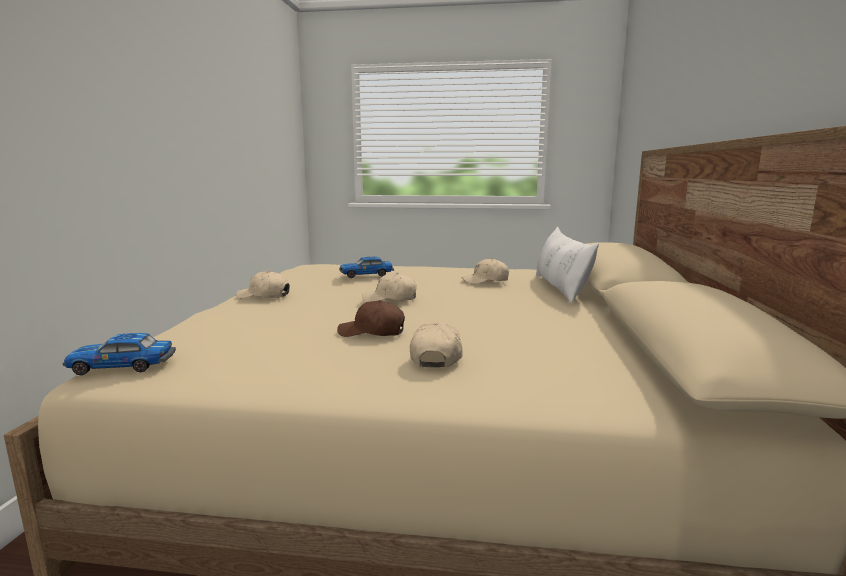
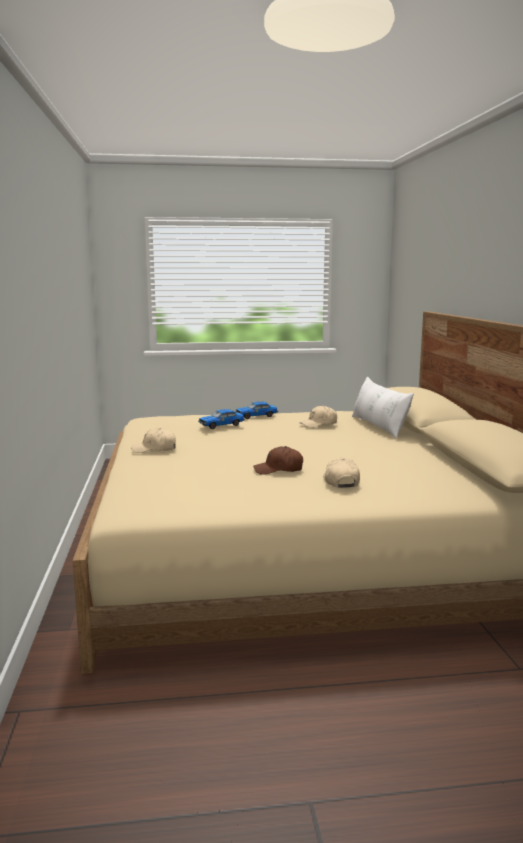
camera: 15 degrees left, 0 degrees up
toy car [62,333,176,375] -> toy car moved to [235,402,278,419]
beige cap [362,273,417,302] -> none

